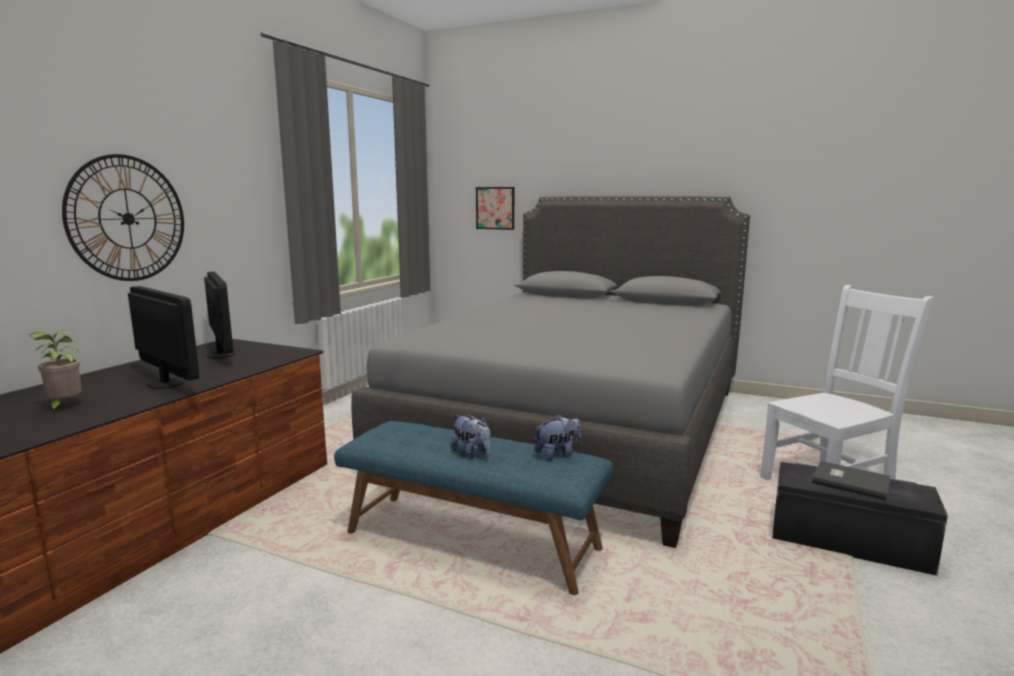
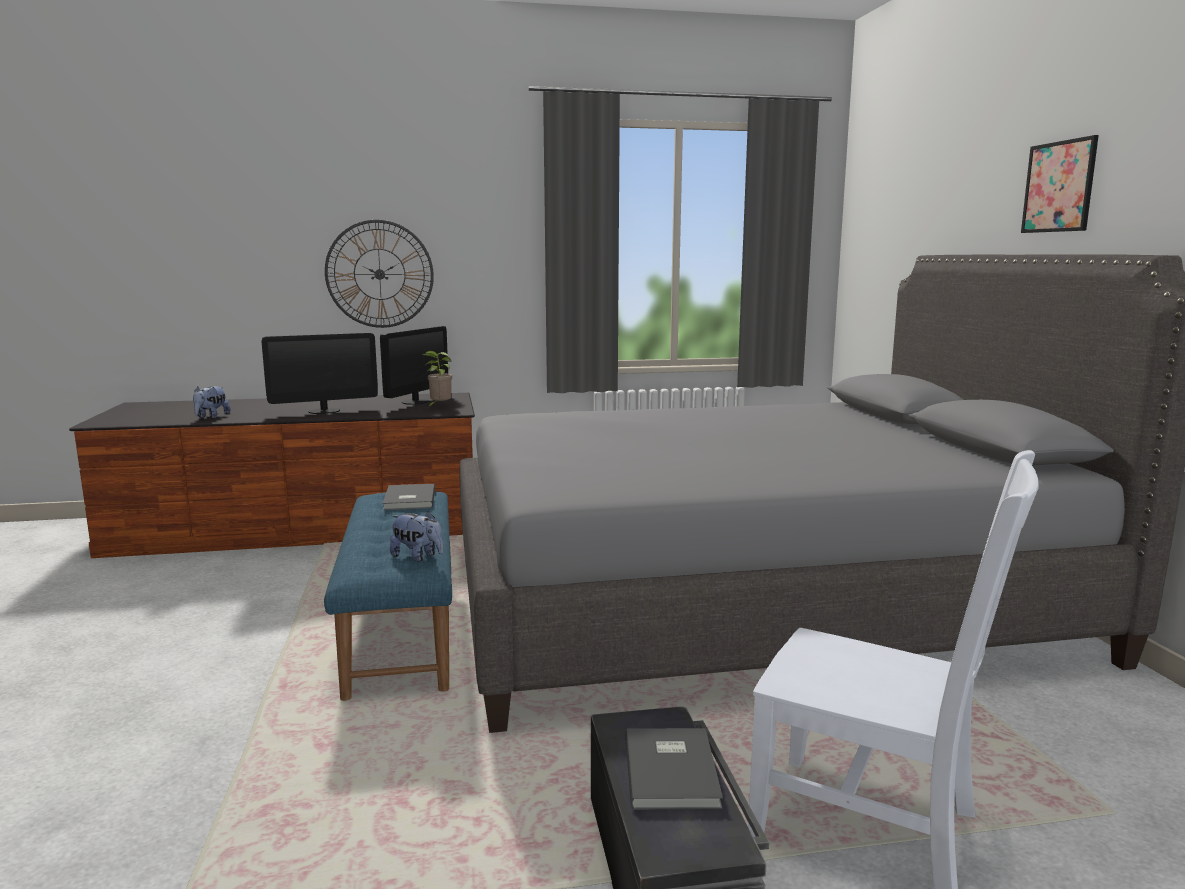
camera: 55 degrees right, 0 degrees up
potted plant [29,330,82,412] -> potted plant moved to [422,351,452,407]
monitor [128,286,199,389] -> monitor turned 60 degrees clockwise [261,332,378,414]
plush toy [450,415,490,458] -> plush toy moved to [193,386,230,419]
picture [476,187,514,230] -> picture moved to [1021,135,1099,233]
none -> grey book [383,484,435,510]

